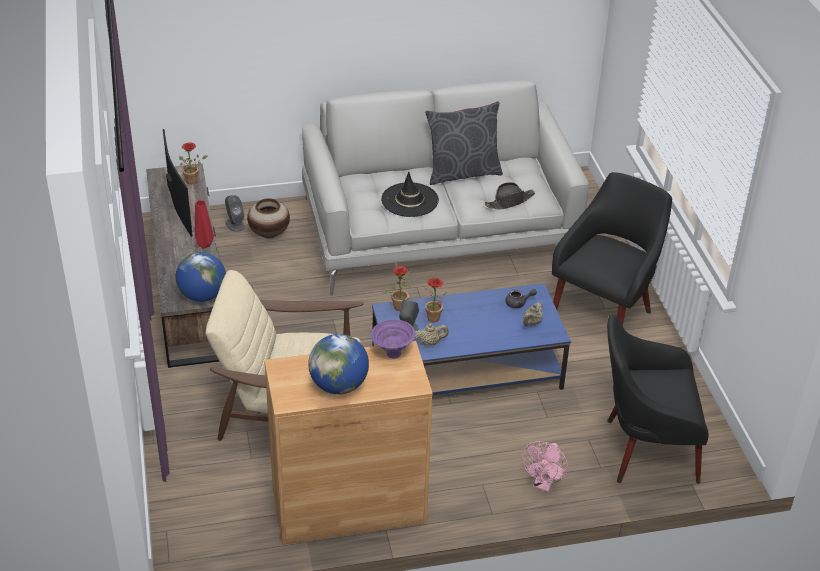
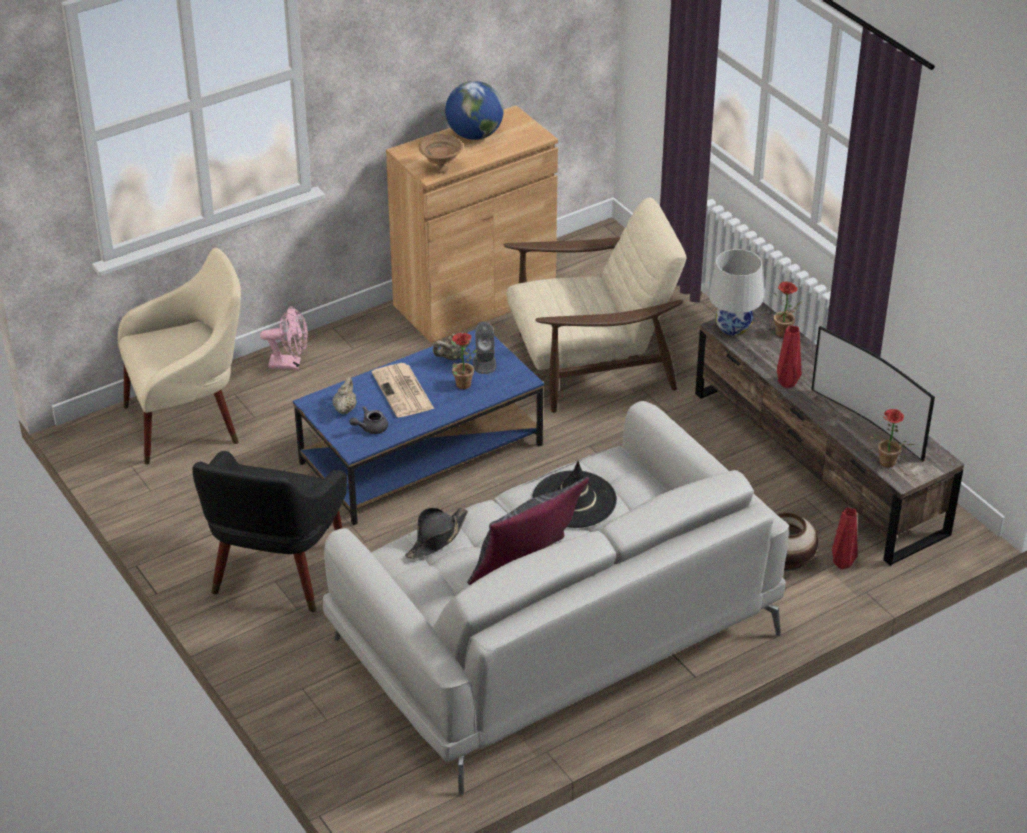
camera: 160 degrees right, 0 degrees up
globe [176,252,226,302] -> white table lamp [709,249,763,336]
grey speaker [225,195,245,232] -> red vase [832,507,858,569]
purple bowl [371,319,416,358] -> brown bowl [418,134,463,173]
potted plant [382,266,412,311] -> potted plant moved to [774,281,802,337]
pink fan [522,441,568,492] -> pink fan turned 90 degrees clockwise [260,306,308,370]
black armchair [607,314,708,484] -> beige armchair [118,248,241,465]
none -> newspaper [372,363,434,417]

